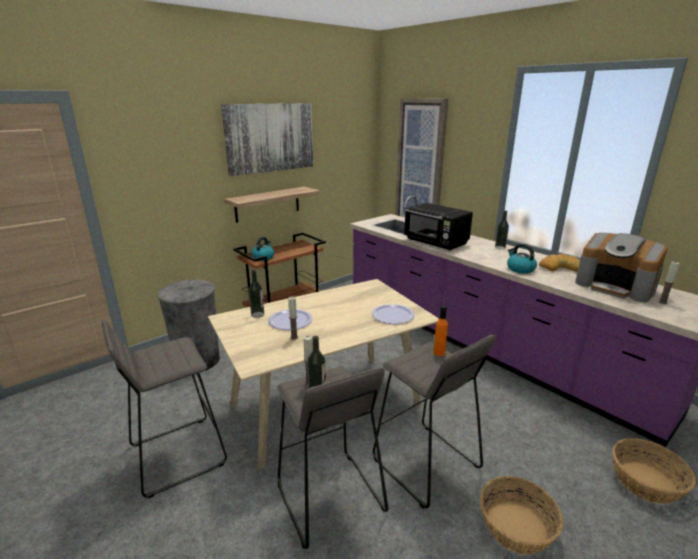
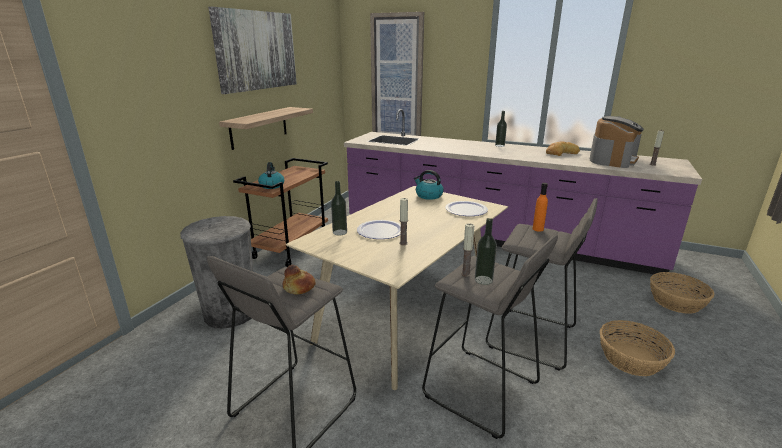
camera: 25 degrees left, 0 degrees up
black microwave [404,203,473,251] -> none
kettle [507,244,537,274] -> kettle moved to [414,170,444,200]
coffee machine [575,233,667,302] -> coffee machine turned 75 degrees counterclockwise [590,116,644,168]
none -> bread [283,265,315,295]

